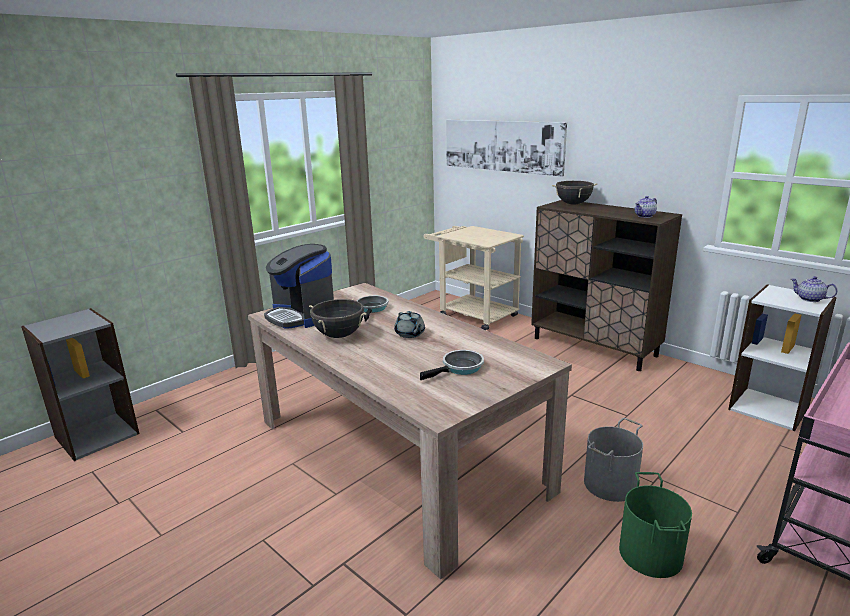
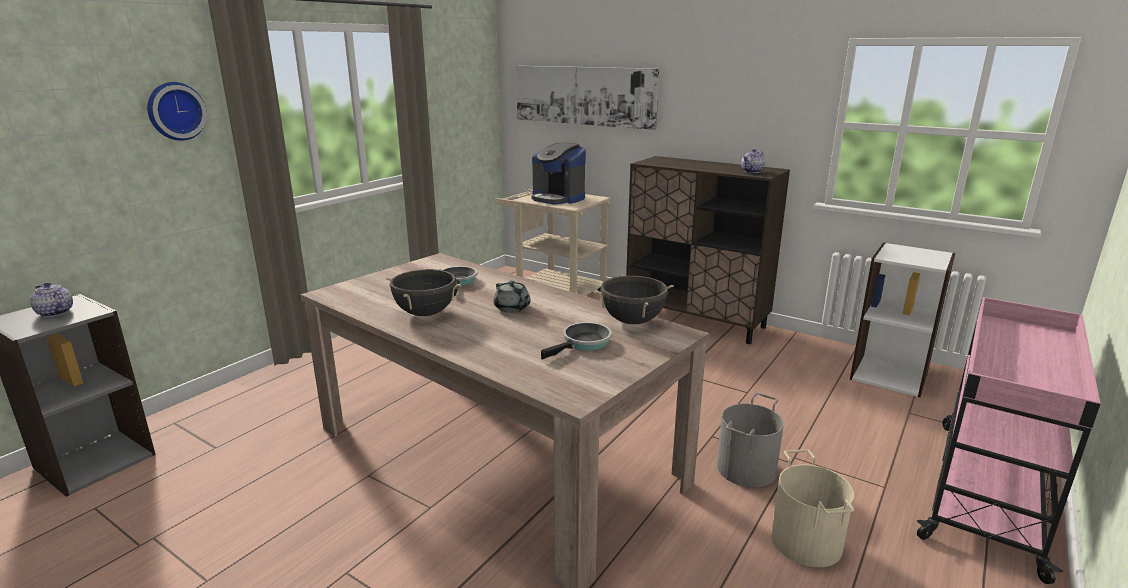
camera: 10 degrees left, 0 degrees up
coffee machine [264,244,334,329] -> coffee machine moved to [531,143,586,204]
black cooking pot [552,181,597,205] -> black cooking pot moved to [593,274,674,324]
green bucket [619,472,692,578] -> beige bucket [771,450,854,567]
teapot [791,276,837,302] -> teapot moved to [30,282,73,317]
none -> wall clock [147,82,207,141]

